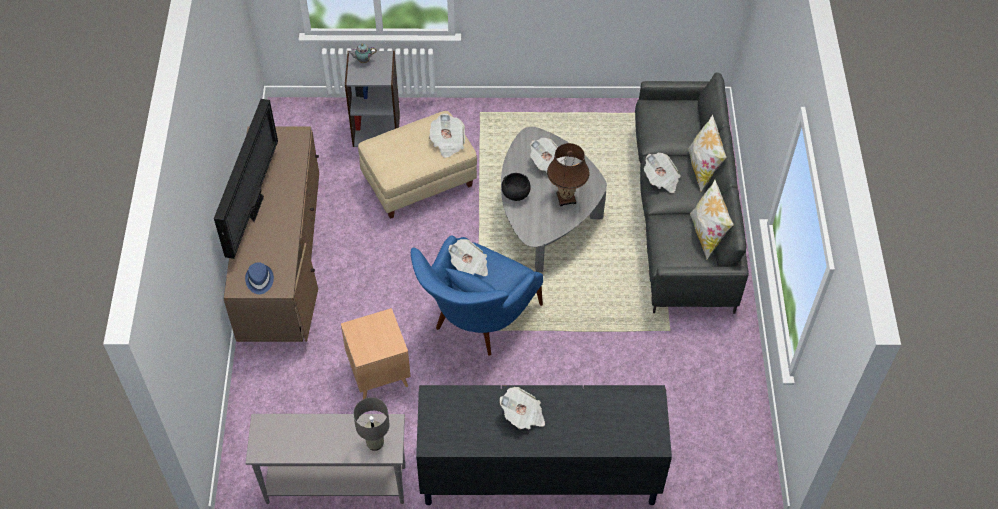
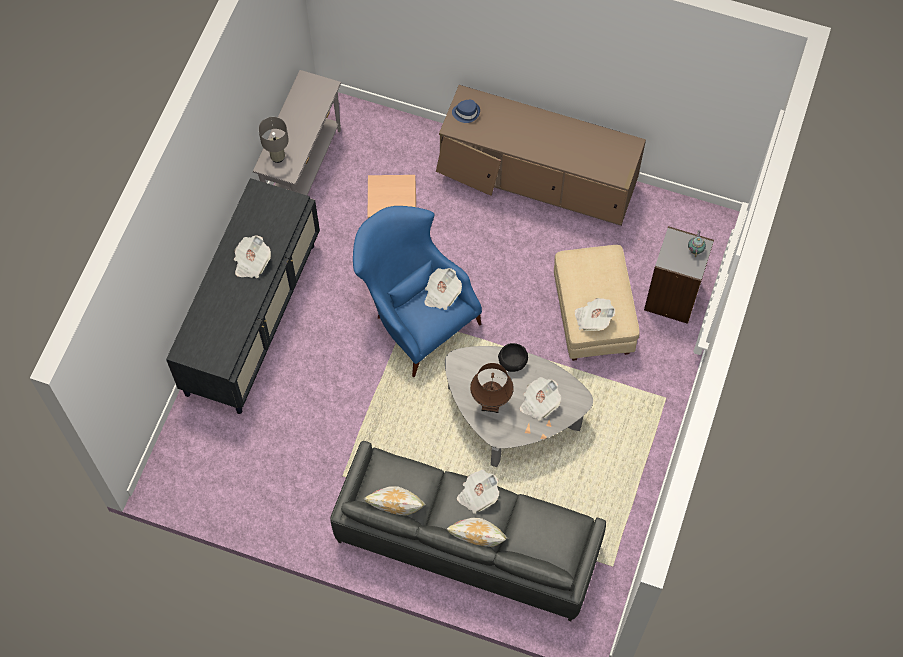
camera: 110 degrees right, 10 degrees up
television [214,99,278,259] -> none

